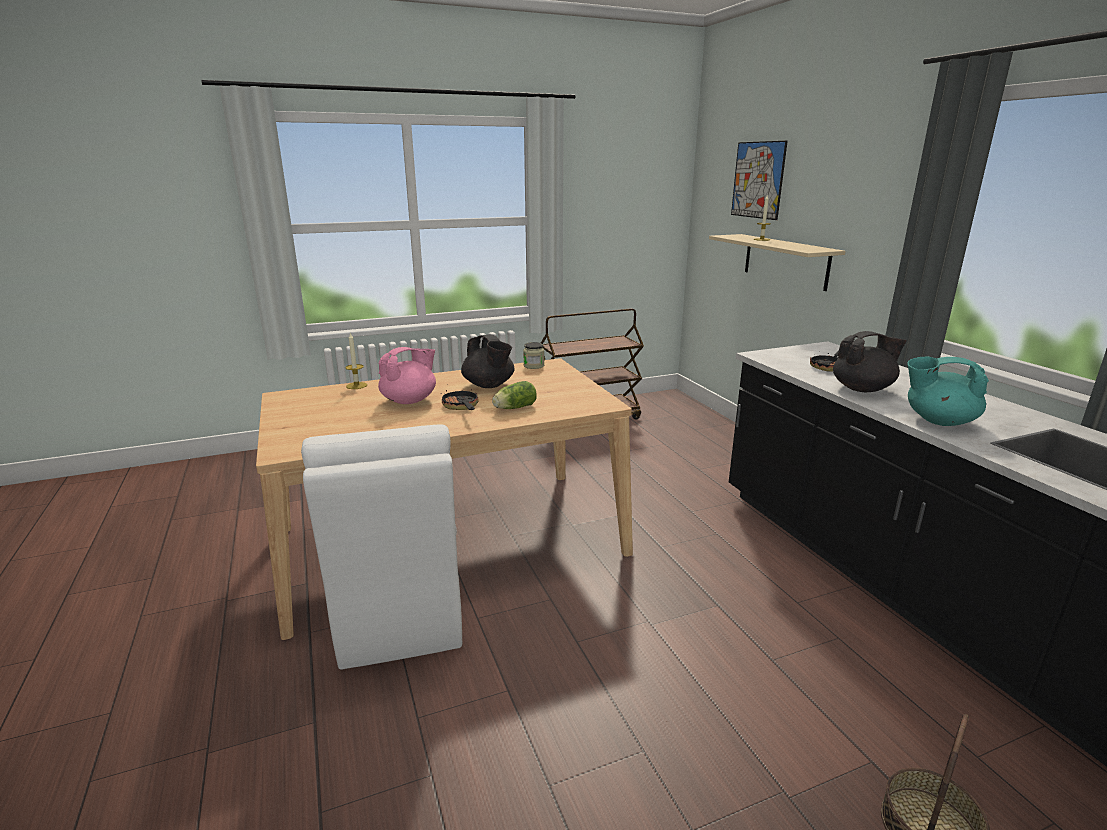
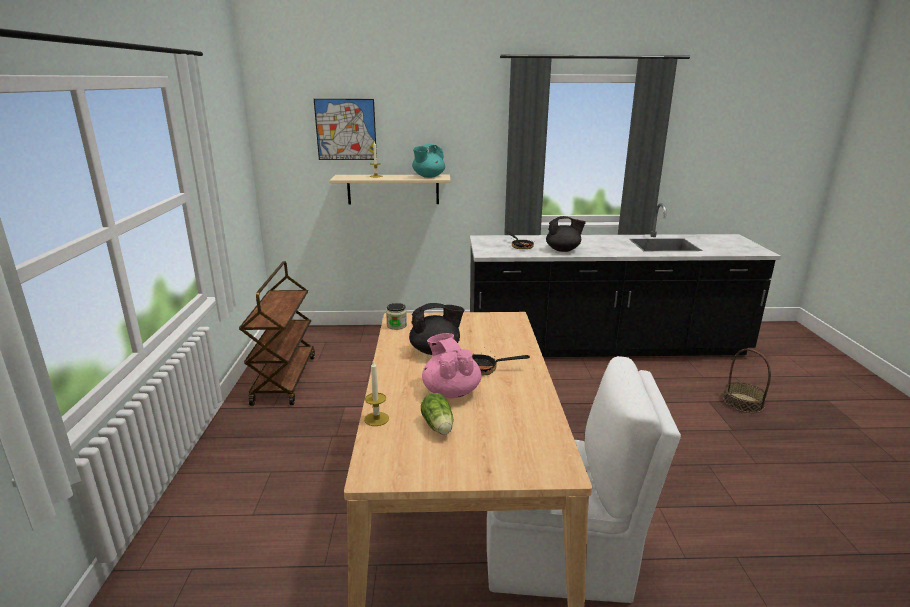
camera: 70 degrees left, 0 degrees up
lettuce [492,381,537,409] -> lettuce moved to [421,393,453,435]
black teapot [833,331,907,392] -> black teapot turned 75 degrees clockwise [546,216,586,252]
turquoise teapot [907,357,989,426] -> turquoise teapot moved to [412,144,445,178]

